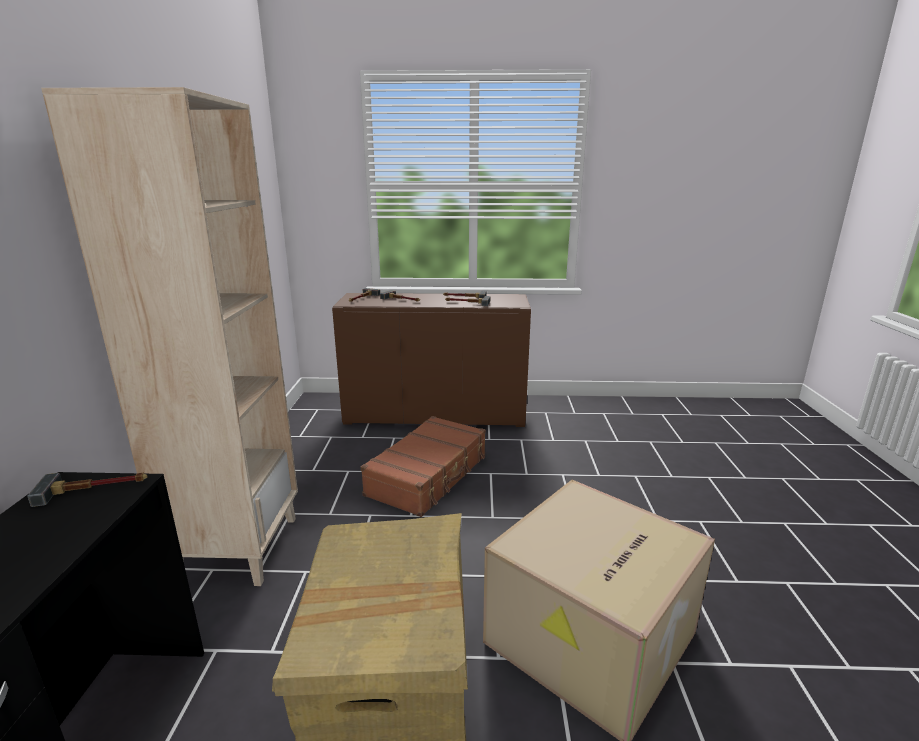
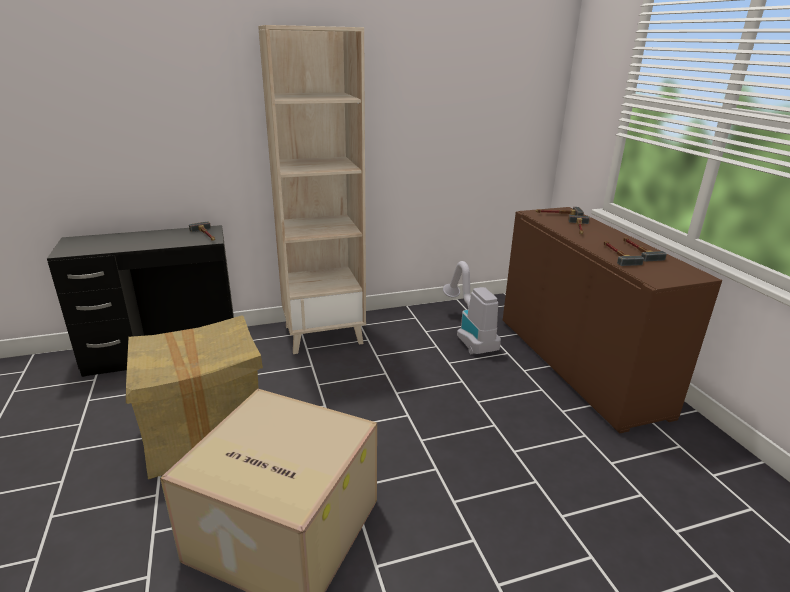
camera: 70 degrees right, 5 degrees up
brown suitcase [361,416,486,517] -> none
none -> vacuum cleaner [443,261,501,354]

